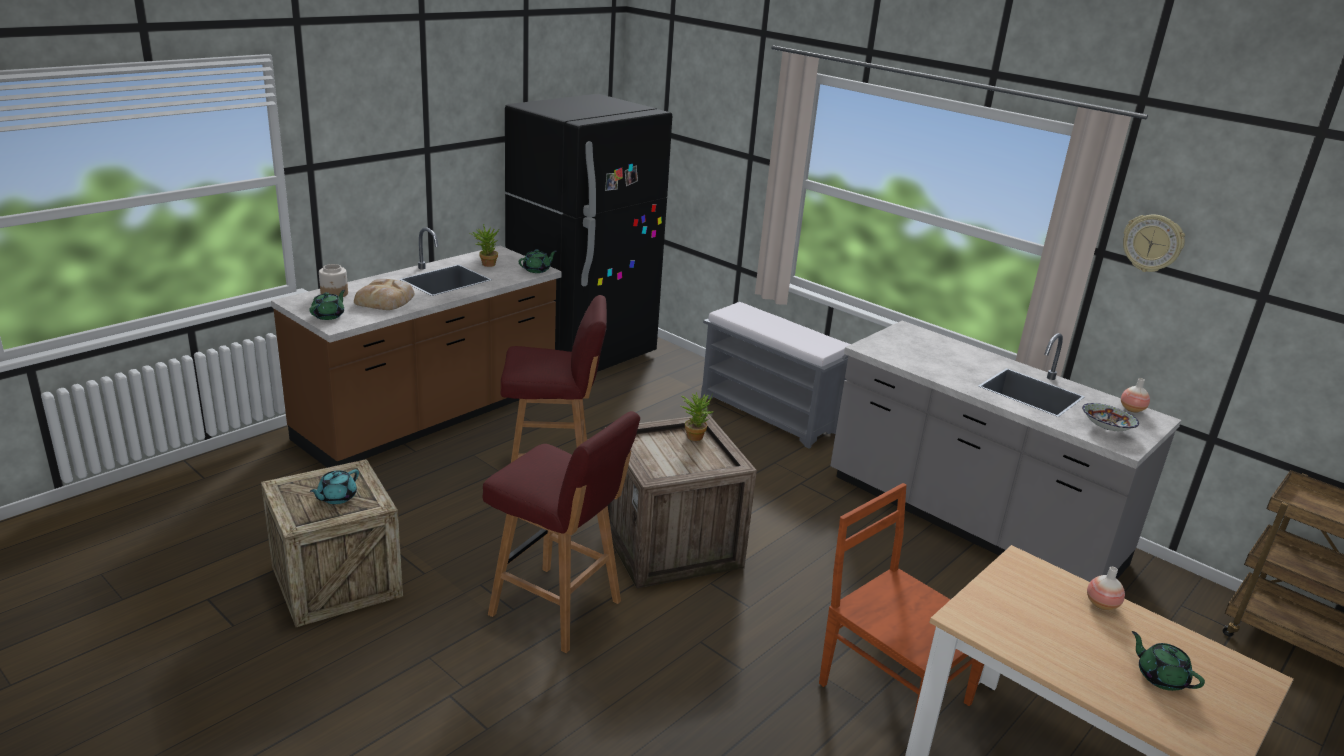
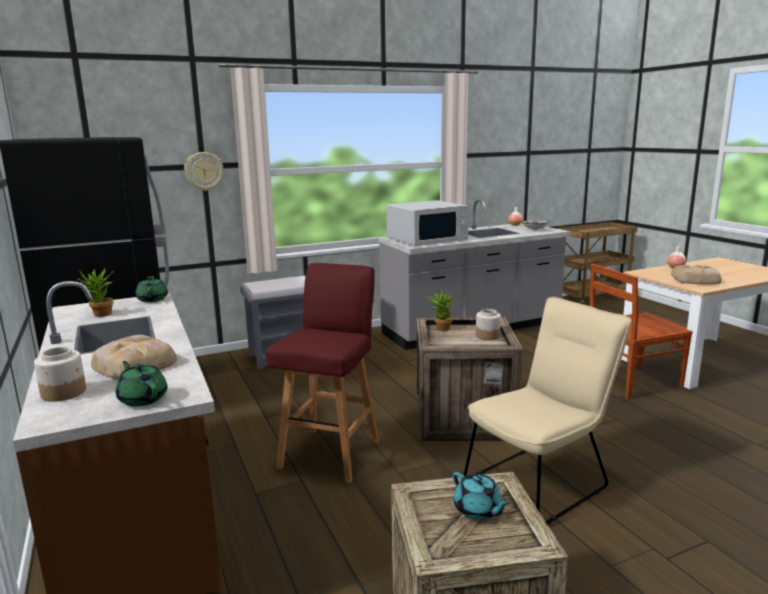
camera: 65 degrees left, 10 degrees down
red stool [483,411,640,653] -> beige chair [464,297,632,524]
wall clock [1123,215,1185,272] -> wall clock moved to [184,152,223,191]
green teapot [1132,631,1205,691] -> none
none -> white microwave [386,200,469,246]
none -> jar [476,309,501,340]
none -> bread [671,265,722,284]

